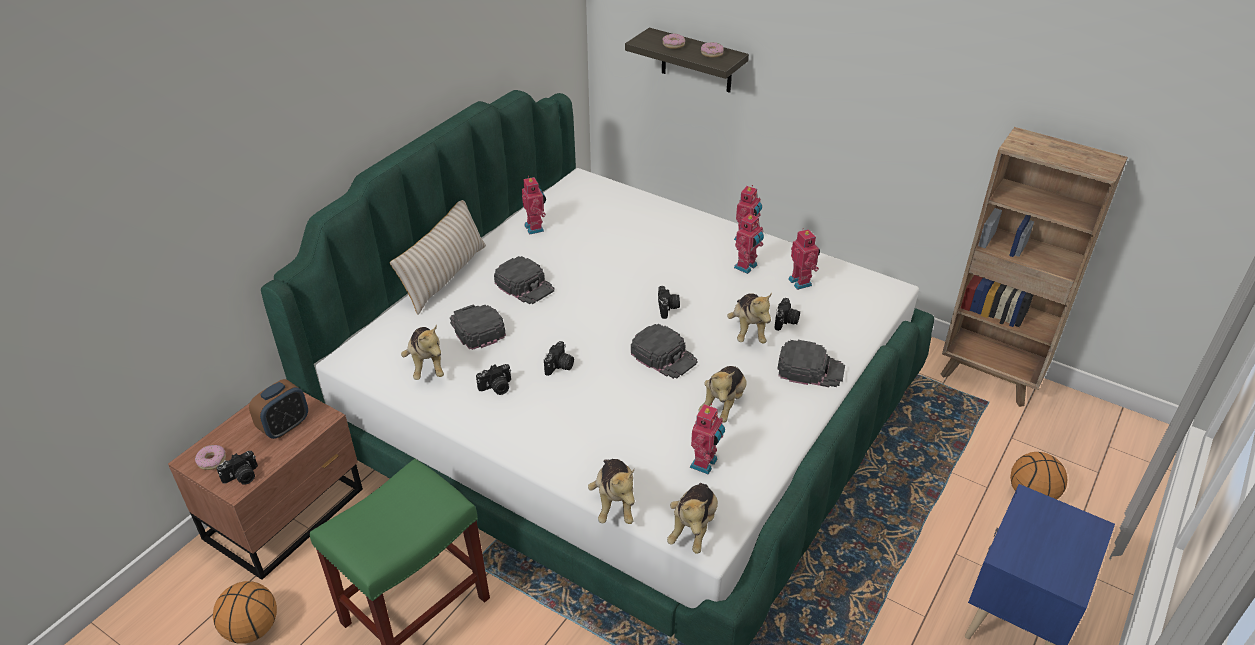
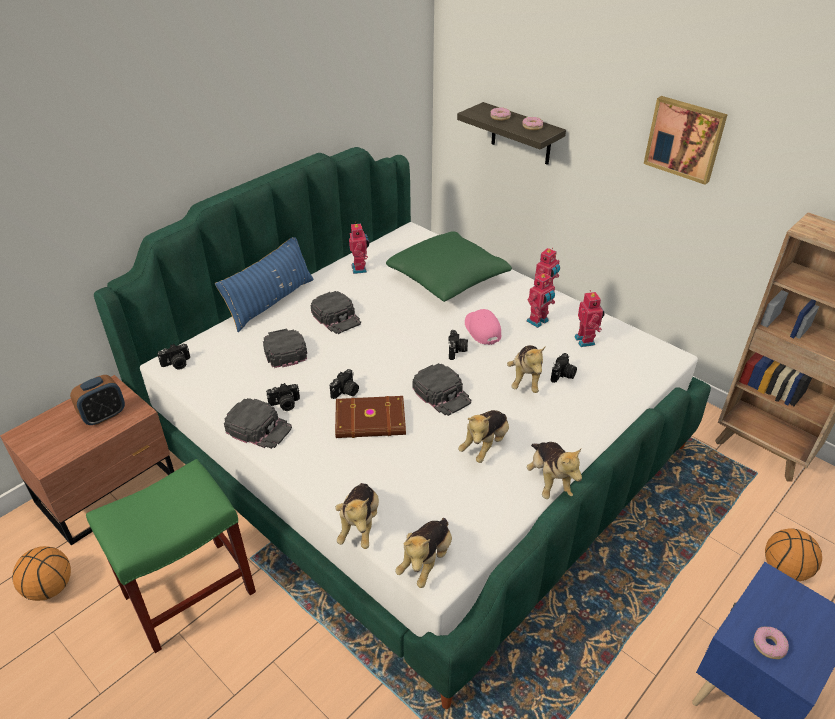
camera: 10 degrees right, 0 degrees up
donut [195,445,226,470] -> donut moved to [753,626,789,659]
camera [216,451,258,485] -> camera moved to [157,344,190,370]
beige pillow [390,200,486,315] -> blue pillow [215,237,314,332]
plush toy [401,324,444,380] -> plush toy moved to [527,442,582,499]
toy robot [689,404,725,475] -> none
black cap [777,340,845,387] -> black cap moved to [224,398,292,449]
none -> brown book [335,396,406,438]
none -> green pillow [386,231,512,302]
none -> pink cap [465,309,501,345]
none -> picture [644,96,728,185]

